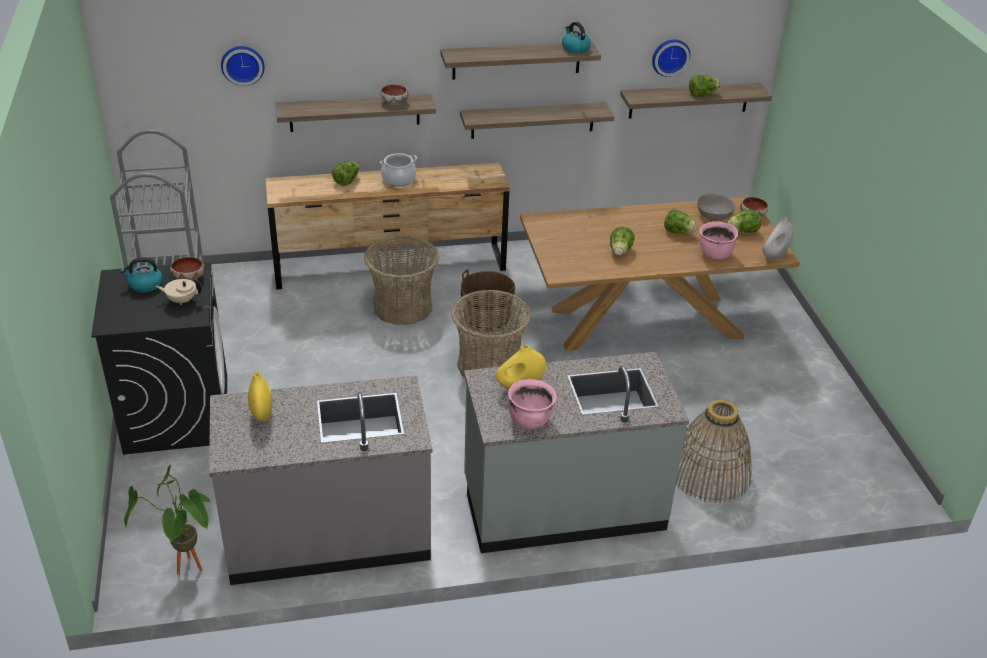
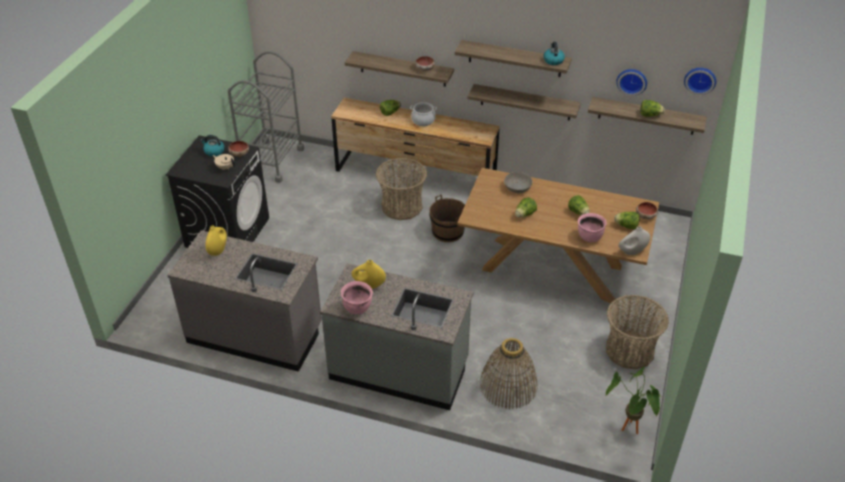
camera: 30 degrees right, 5 degrees up
potted plant [124,465,212,575] -> potted plant moved to [606,366,660,434]
wall clock [221,46,265,86] -> wall clock moved to [684,68,716,95]
basket [451,290,531,377] -> basket moved to [606,295,669,370]
grey bowl [697,194,735,220] -> grey bowl moved to [504,172,532,193]

